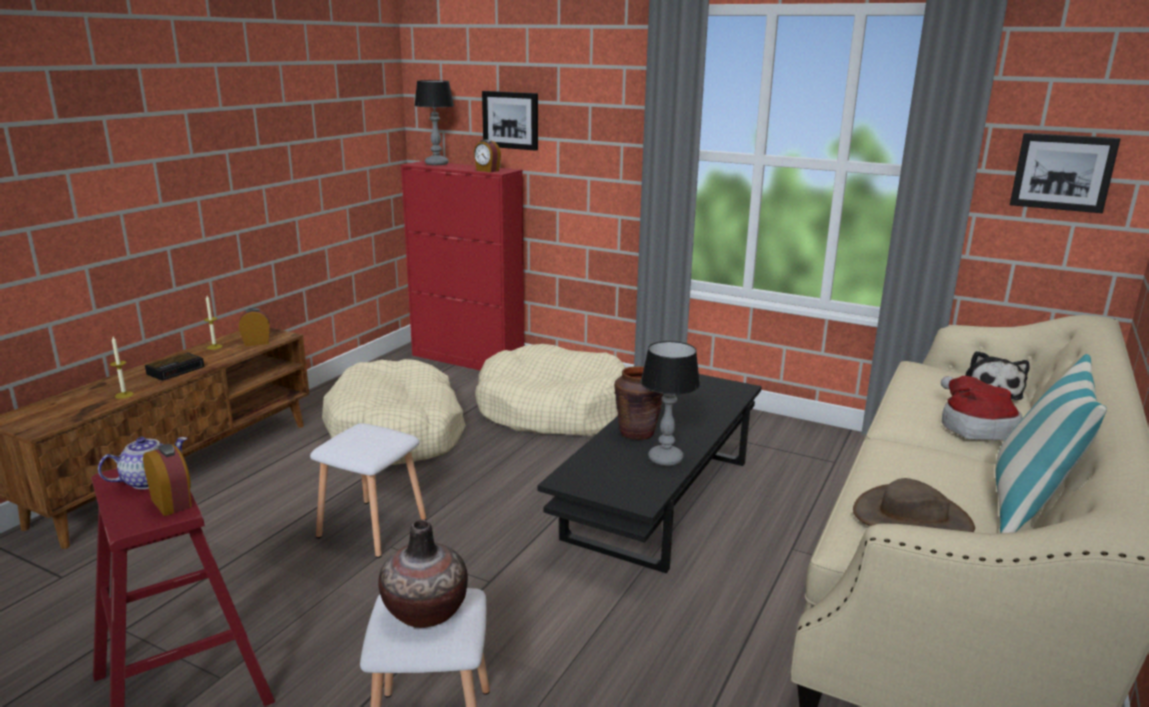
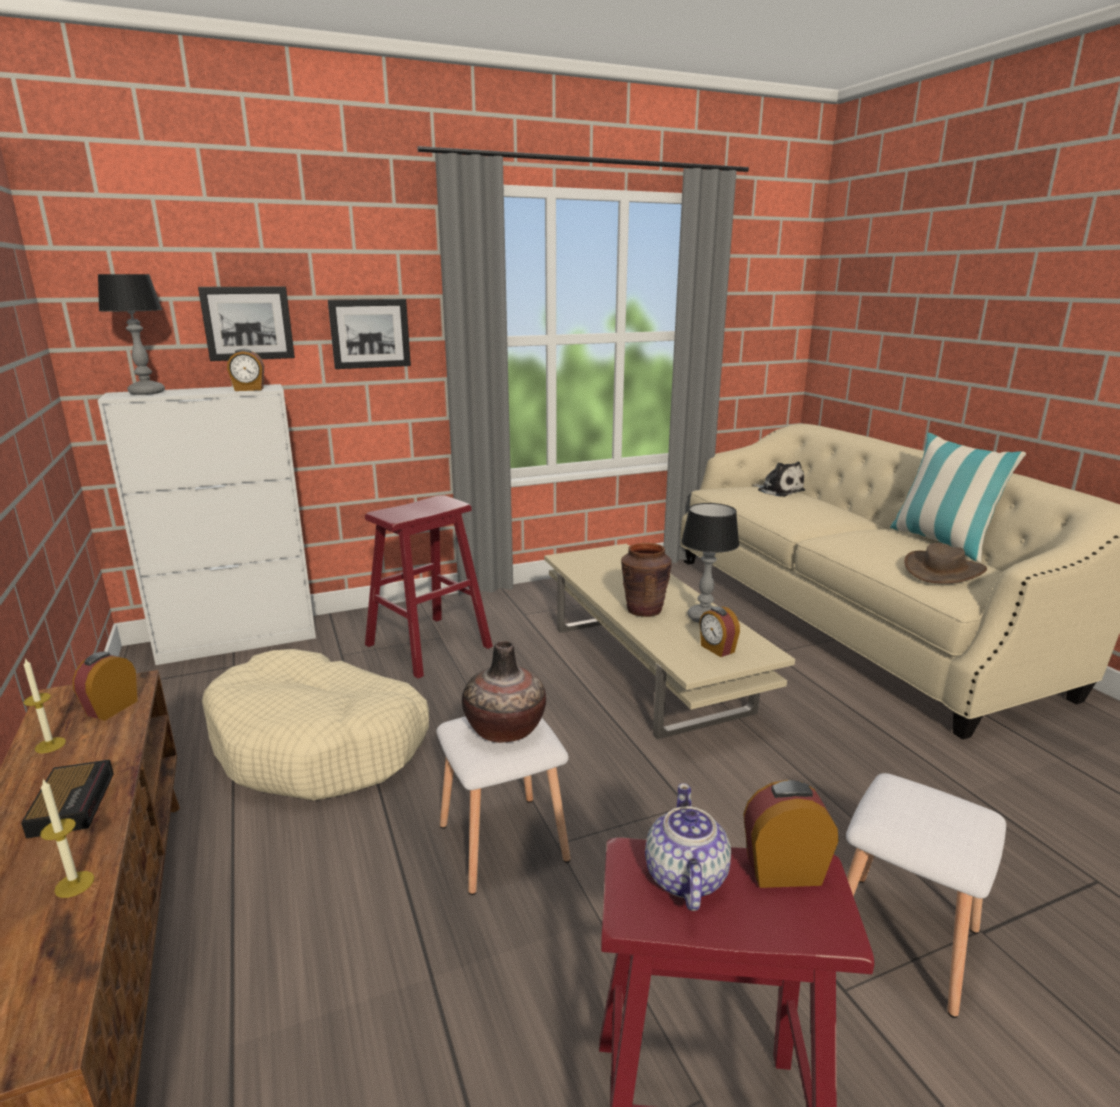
camera: 50 degrees left, 0 degrees up
vase [378,520,468,628] -> vase moved to [462,641,546,743]
red cabinet [401,161,524,371] -> white cabinet [97,384,316,665]
beige dog bed [475,344,626,436] -> red stool [365,495,493,679]
black coffee table [537,374,762,574] -> beige coffee table [544,544,795,739]
hat [941,376,1023,440] -> none
picture [1010,133,1120,213] -> picture moved to [328,299,411,369]
none -> alarm clock [699,606,740,657]

